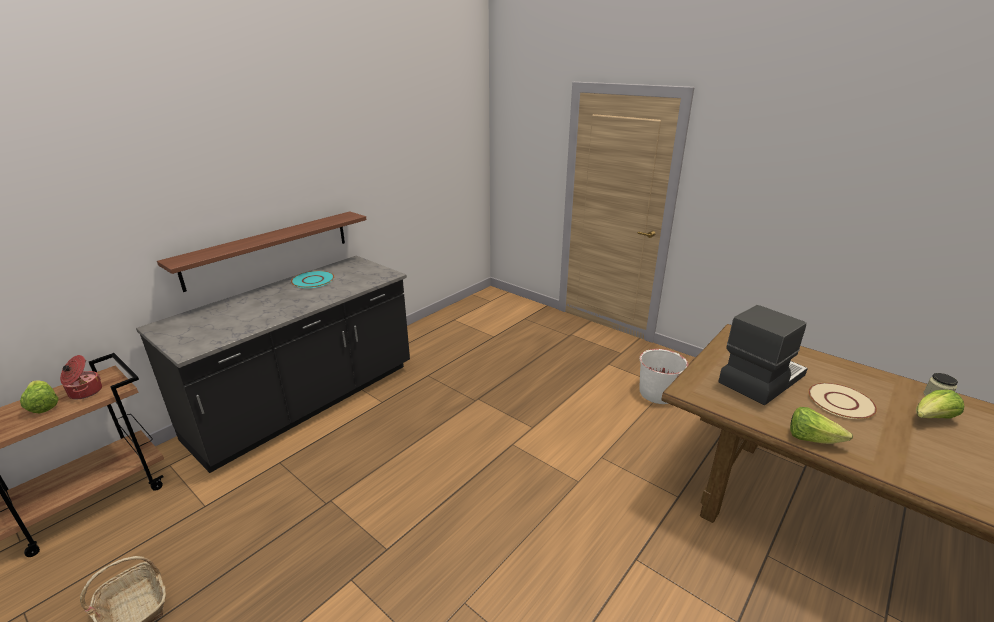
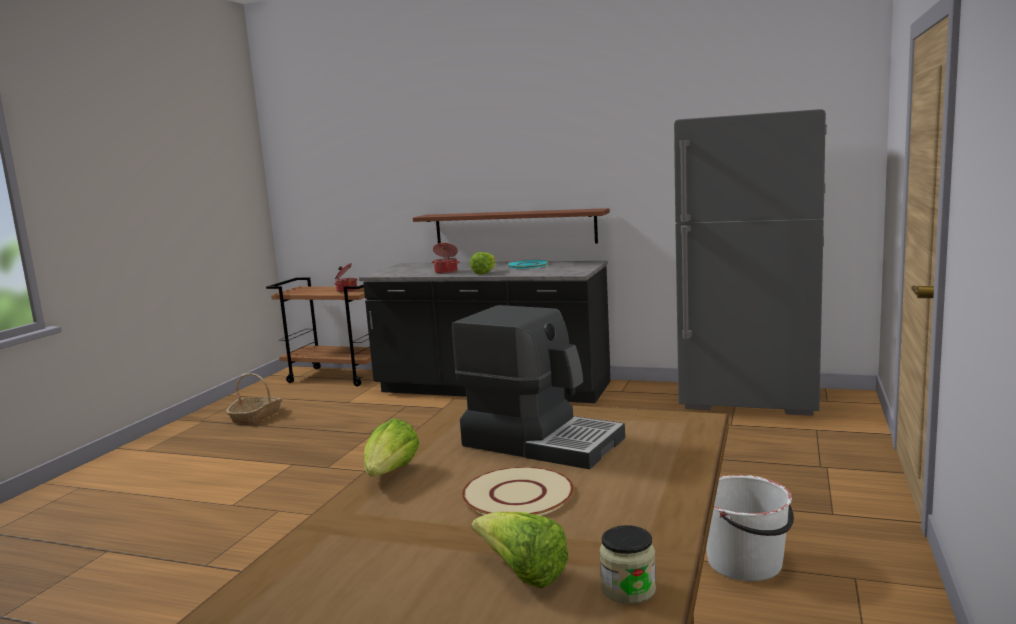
camera: 70 degrees right, 15 degrees down
lettuce [20,381,58,413] -> lettuce moved to [469,252,495,275]
none -> cooking pot [432,243,459,274]
none -> grey fridge [674,109,827,416]

